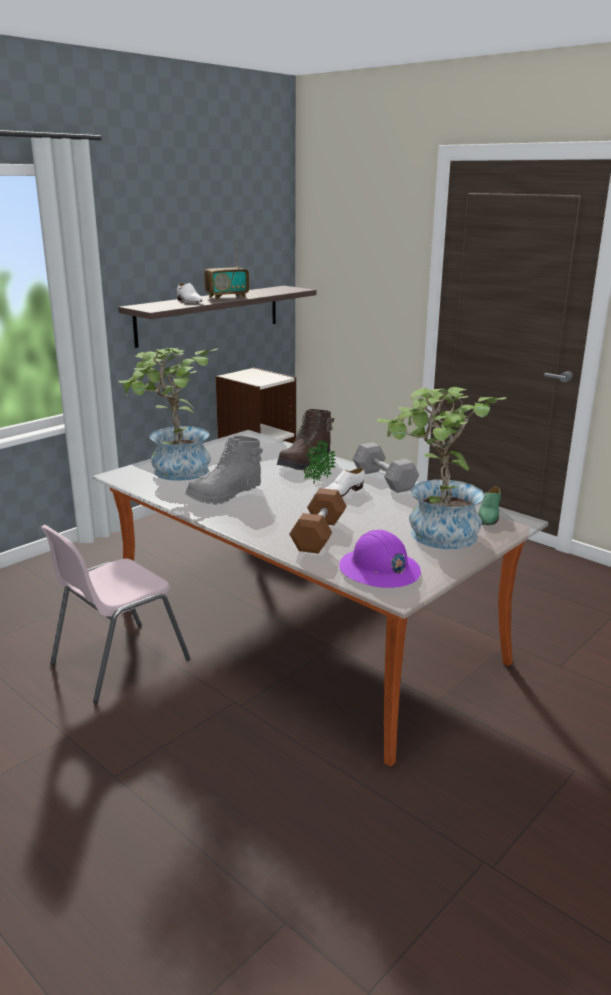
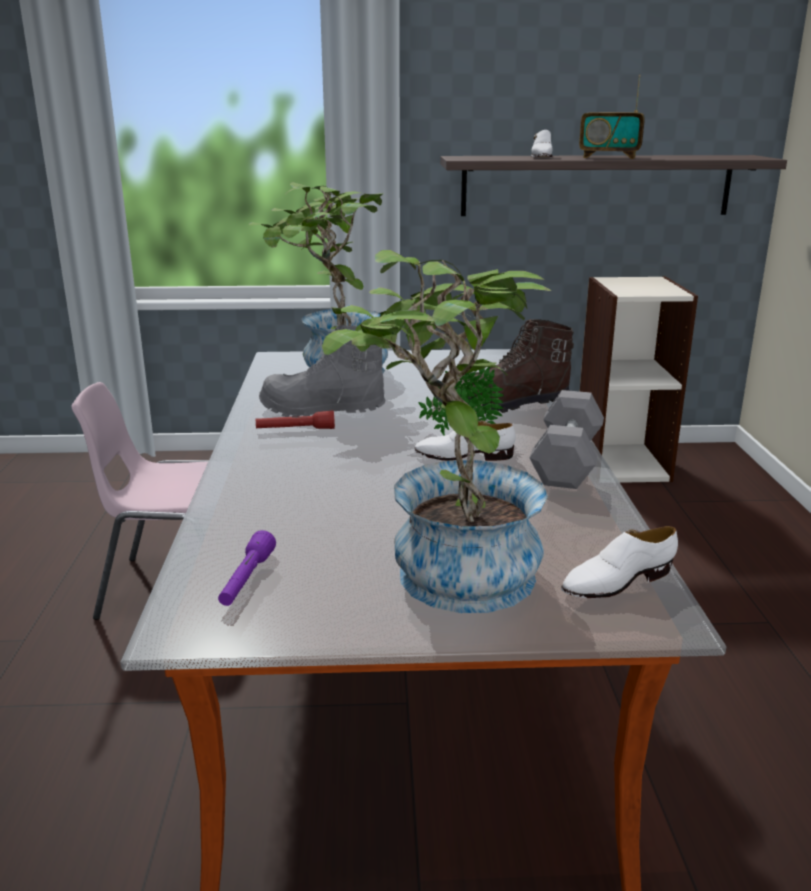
camera: 45 degrees right, 0 degrees up
brown dumbbell [289,488,347,554] -> none
purple hard hat [339,530,421,588] -> purple flashlight [218,530,276,606]
green shoe [479,486,501,525] -> white shoe [561,526,678,598]
none -> red flashlight [256,410,335,429]

